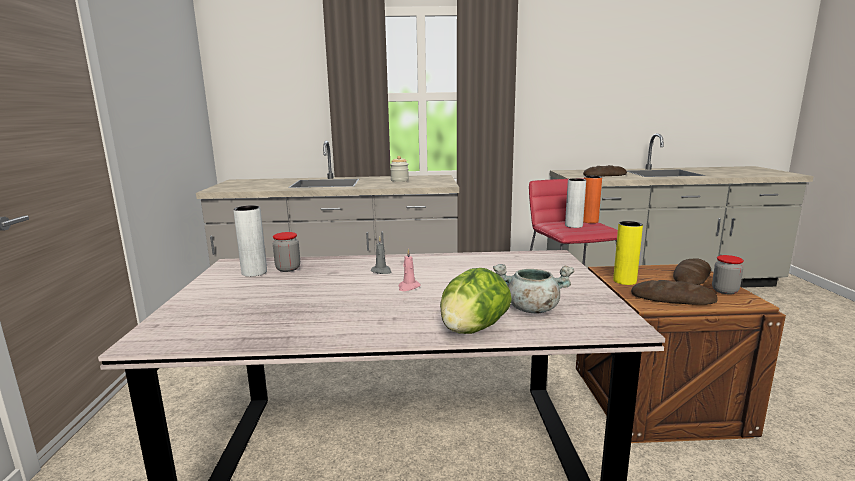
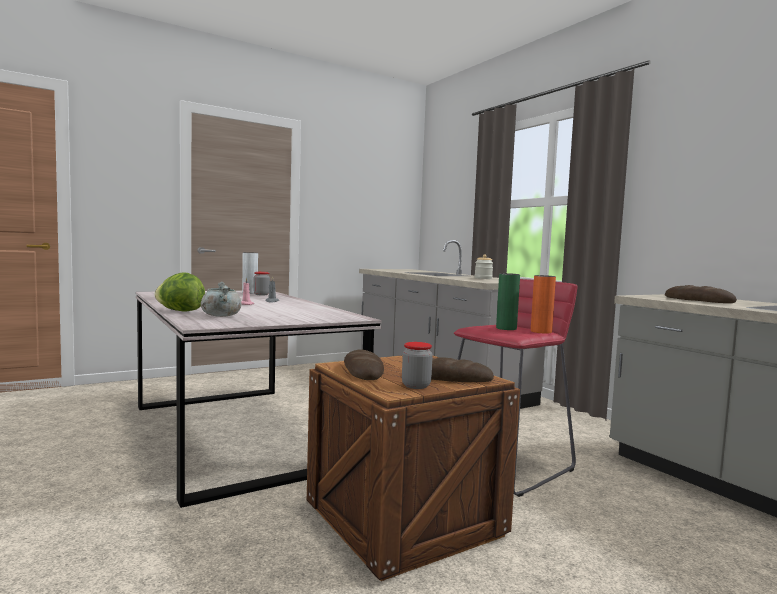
camera: 60 degrees right, 10 degrees down
grey vase [565,178,586,228] -> green vase [496,273,520,330]
yellow vase [613,221,643,285] -> none

